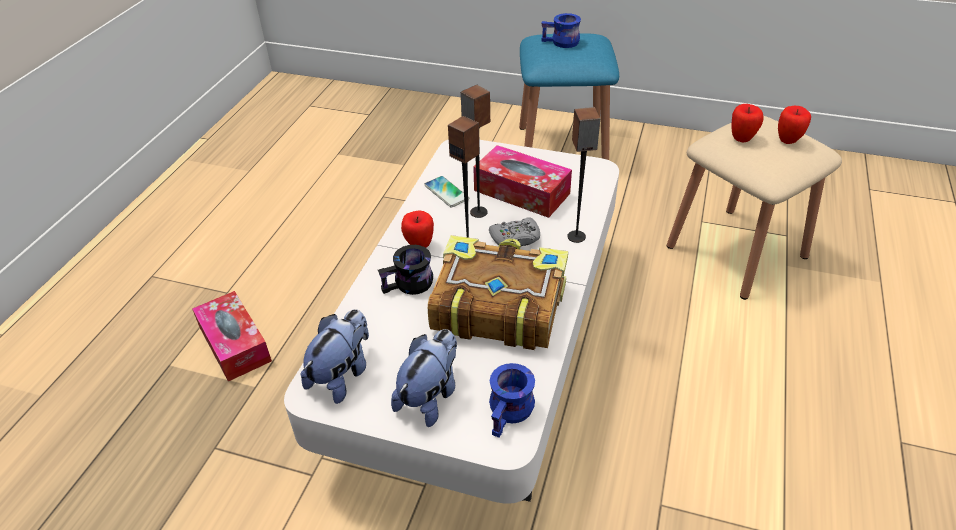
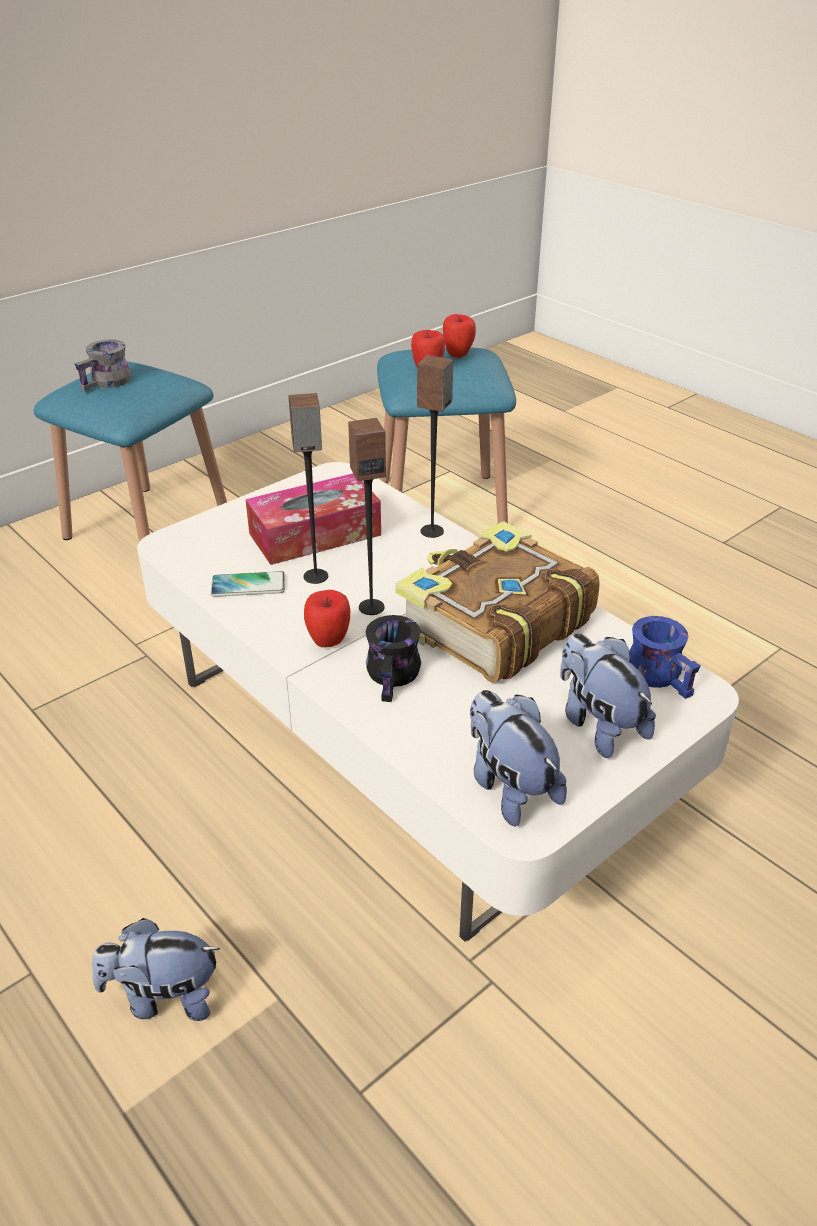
camera: 60 degrees left, 5 degrees down
tissue box [192,291,272,382] -> plush toy [92,918,221,1021]
grey game controller [489,218,540,246] -> none
blue mug [541,13,581,48] -> grey mug [74,339,131,392]
beige stool [667,116,842,300] -> blue stool [377,348,516,523]

